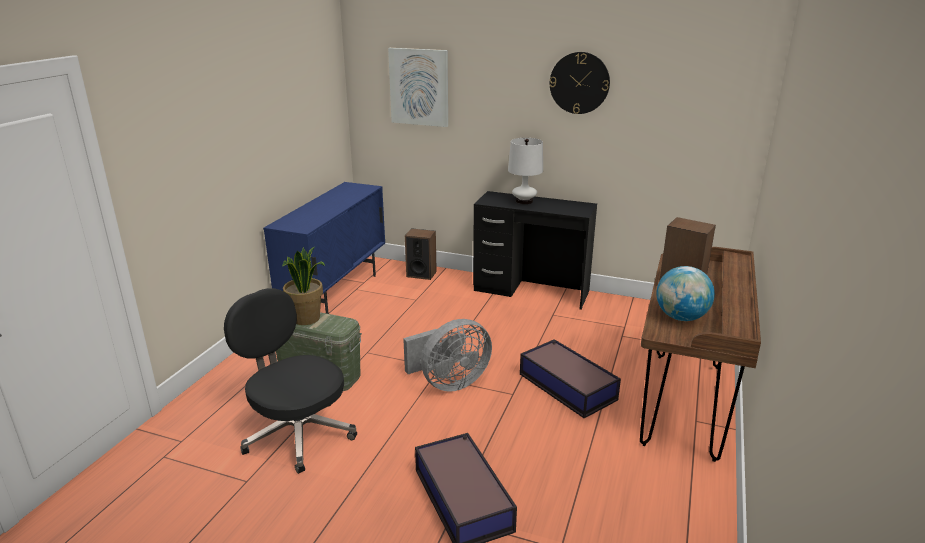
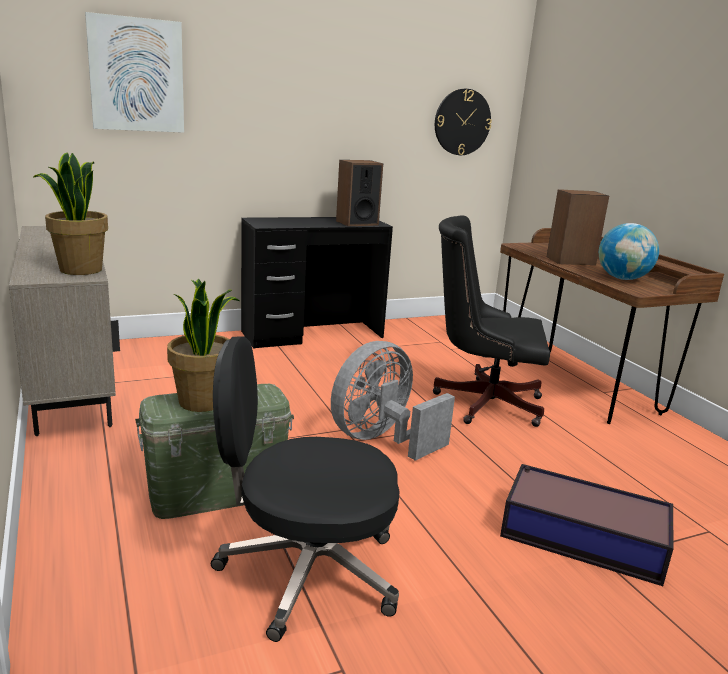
camera: 45 degrees left, 5 degrees down
blue cabinet [263,182,385,314] -> beige cabinet [9,226,120,436]
grey fan [403,319,492,392] -> grey fan turned 150 degrees counterclockwise [331,341,455,461]
speaker [405,228,437,280] -> speaker moved to [336,160,383,226]
white table lamp [508,138,543,204] -> none
storage box [520,339,621,418] -> black office chair [433,215,550,427]
wall clock [550,52,610,114] -> wall clock moved to [435,89,492,155]
none -> potted plant [33,152,108,275]

